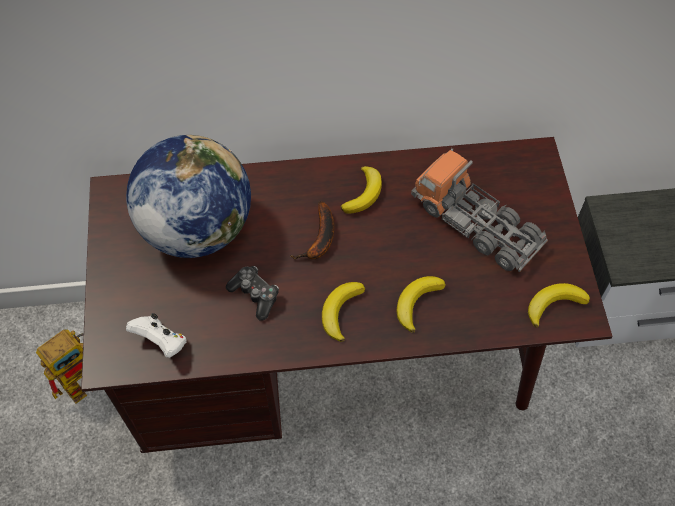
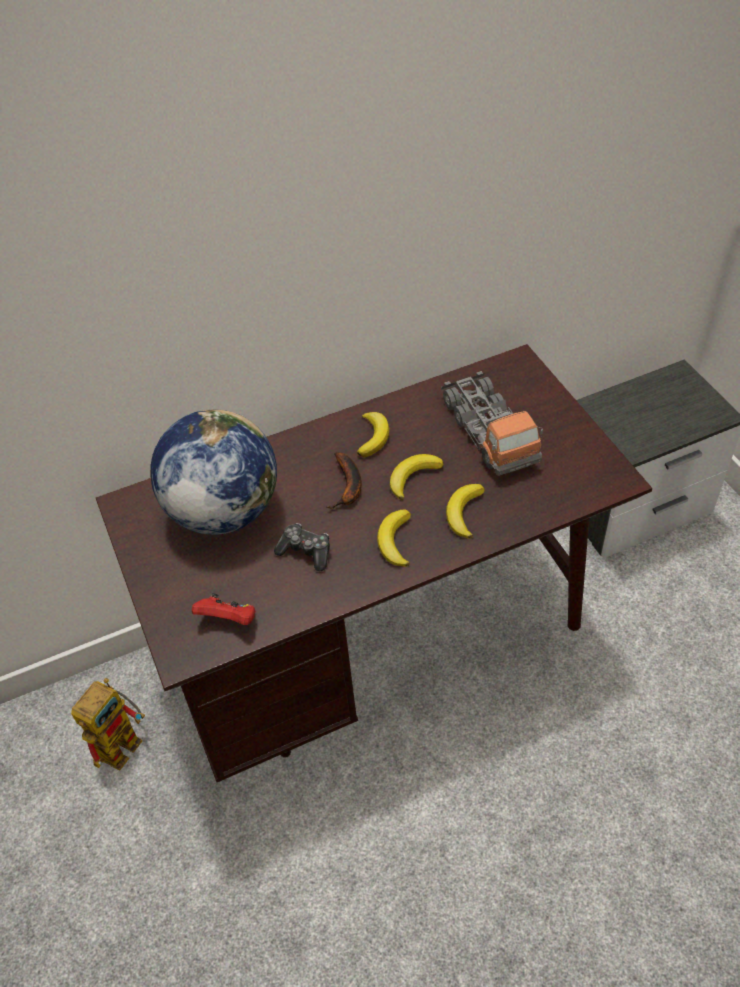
camera: 15 degrees left, 10 degrees down
white game controller [126,313,187,358] -> red game controller [192,593,256,625]
toy truck [411,149,548,272] -> toy truck turned 135 degrees counterclockwise [441,371,543,476]
banana [528,283,590,328] -> banana moved to [390,454,443,500]

